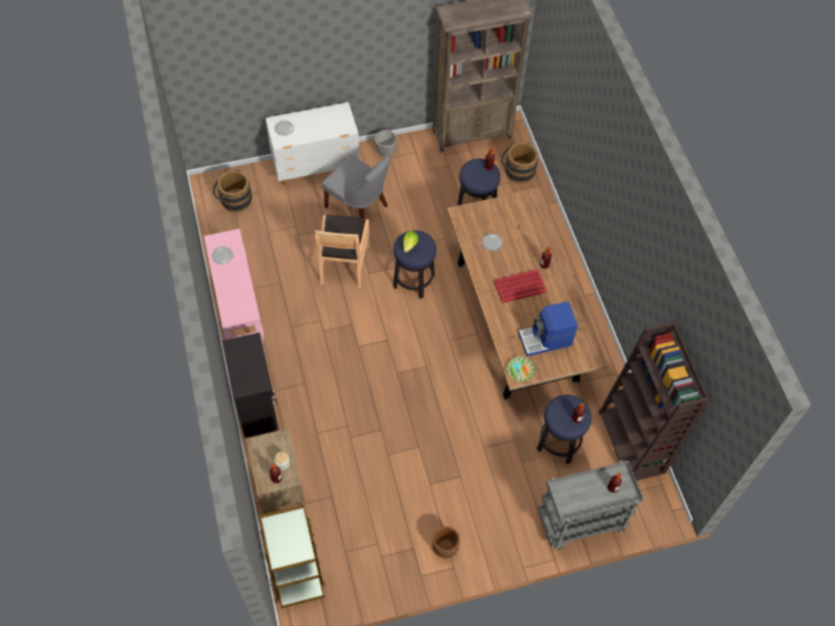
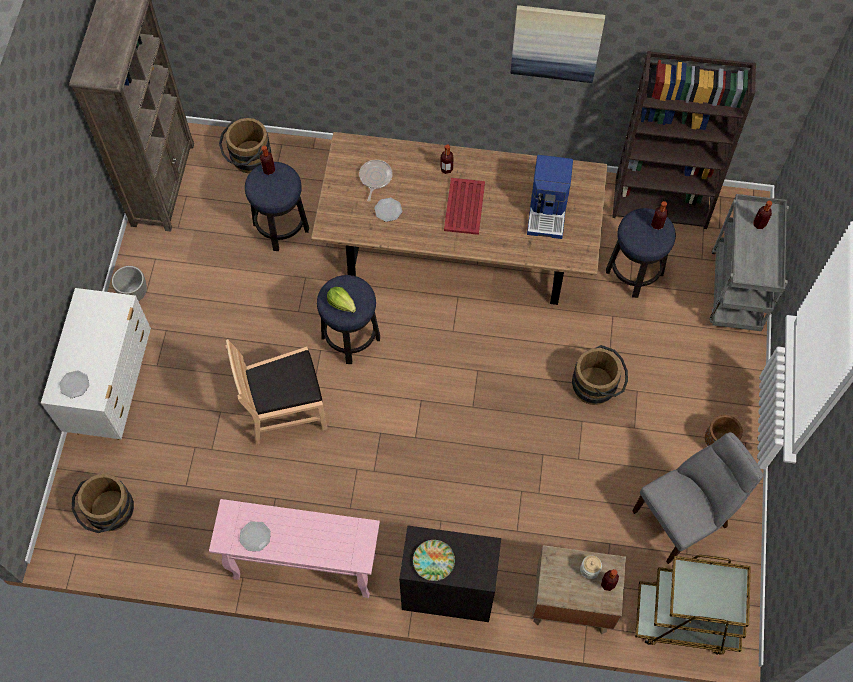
camera: 65 degrees left, 5 degrees up
brown chair [315,215,370,288] -> brown chair turned 135 degrees clockwise [225,339,328,445]
grey chair [322,155,391,218] -> grey chair moved to [633,432,763,564]
plate [506,356,535,382] -> plate moved to [413,540,455,581]
none -> frying pan [359,160,393,202]
none -> picture [511,5,605,83]
none -> brown bucket [572,345,628,405]

